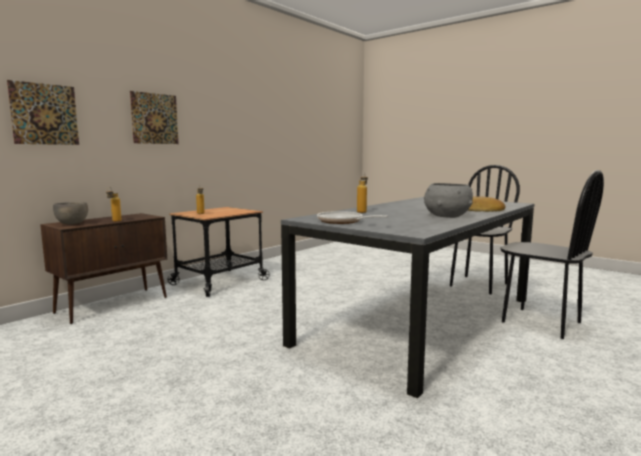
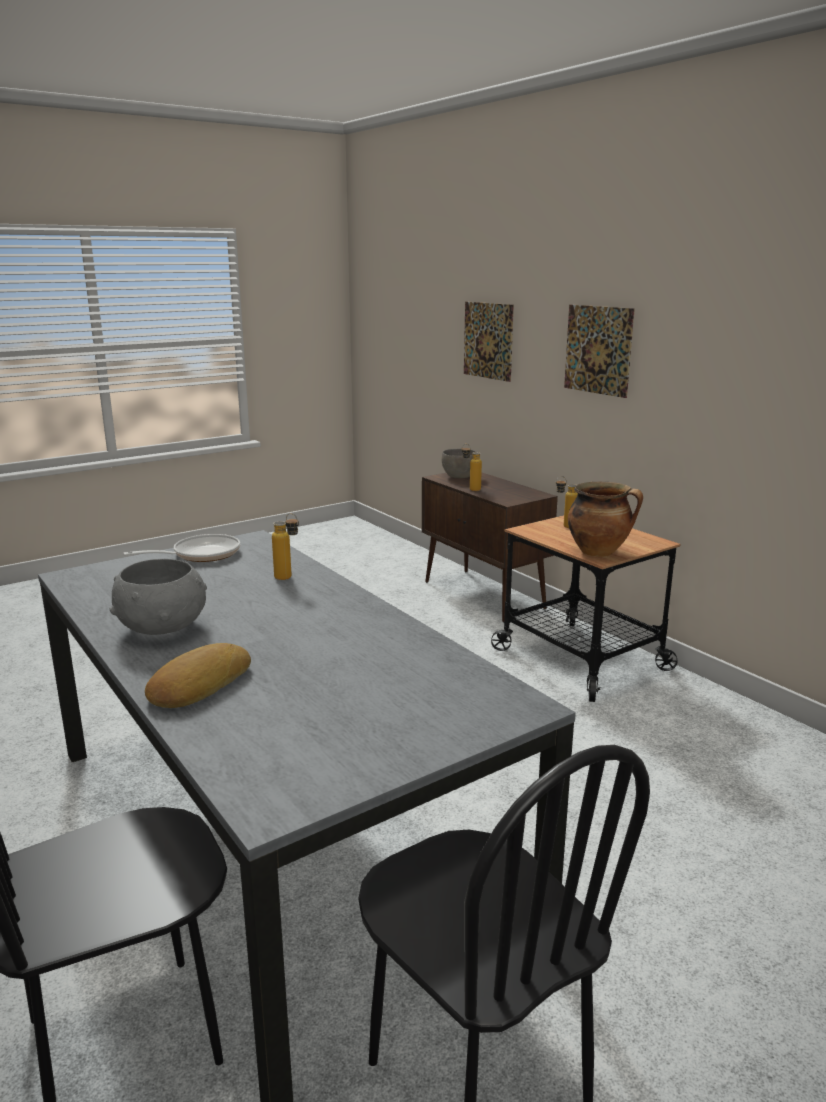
camera: 105 degrees right, 10 degrees up
none -> cooking pot [568,482,643,557]

